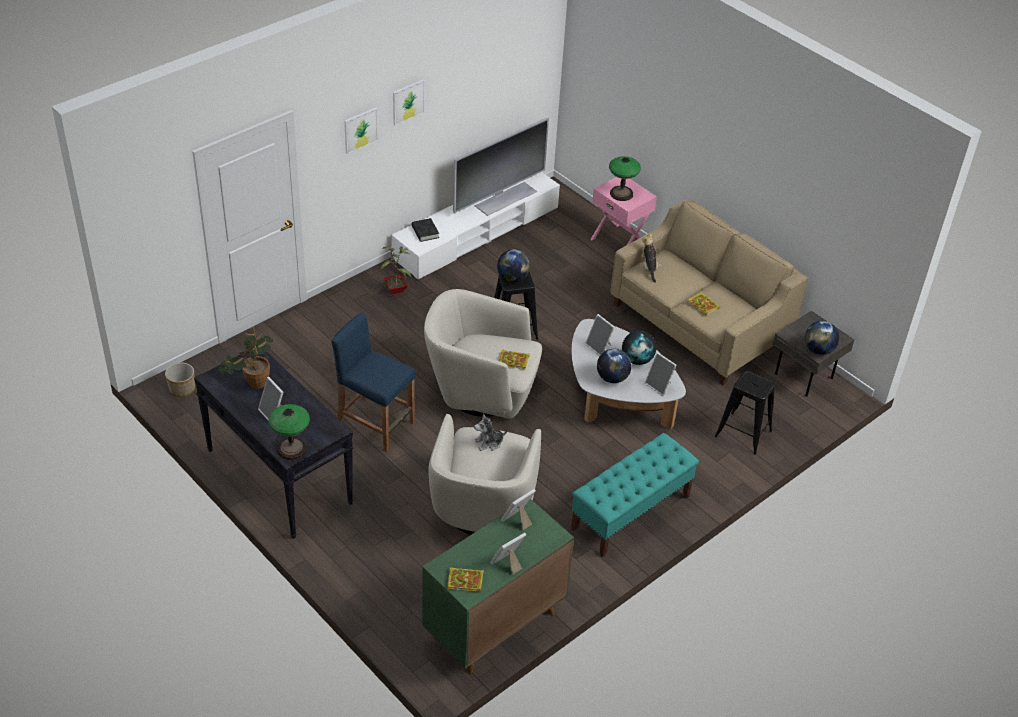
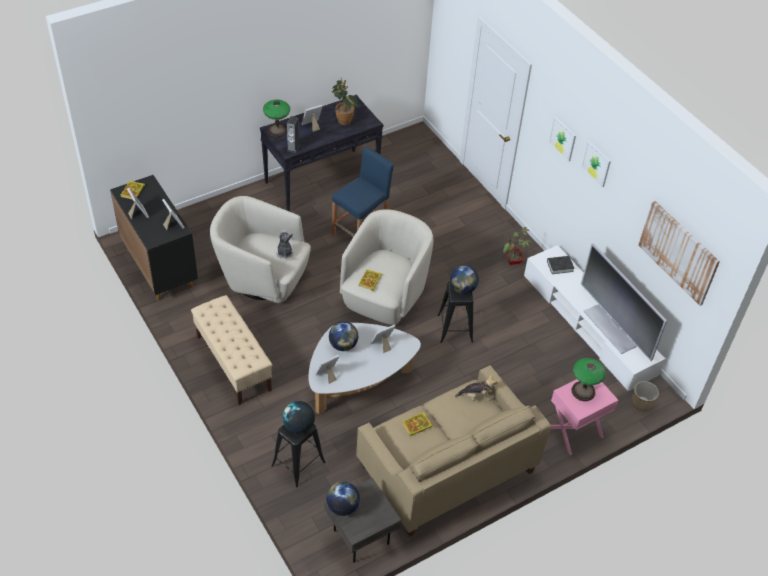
camera: 100 degrees right, 5 degrees up
planter [165,363,195,397] -> planter moved to [632,381,659,411]
green cabinet [422,499,574,674] -> black cabinet [110,175,198,301]
turquoise bench [571,433,699,557] -> beige bench [191,295,272,405]
globe [622,330,656,365] -> globe moved to [282,401,315,434]
none -> speaker [287,116,300,153]
none -> picture [638,201,720,306]

